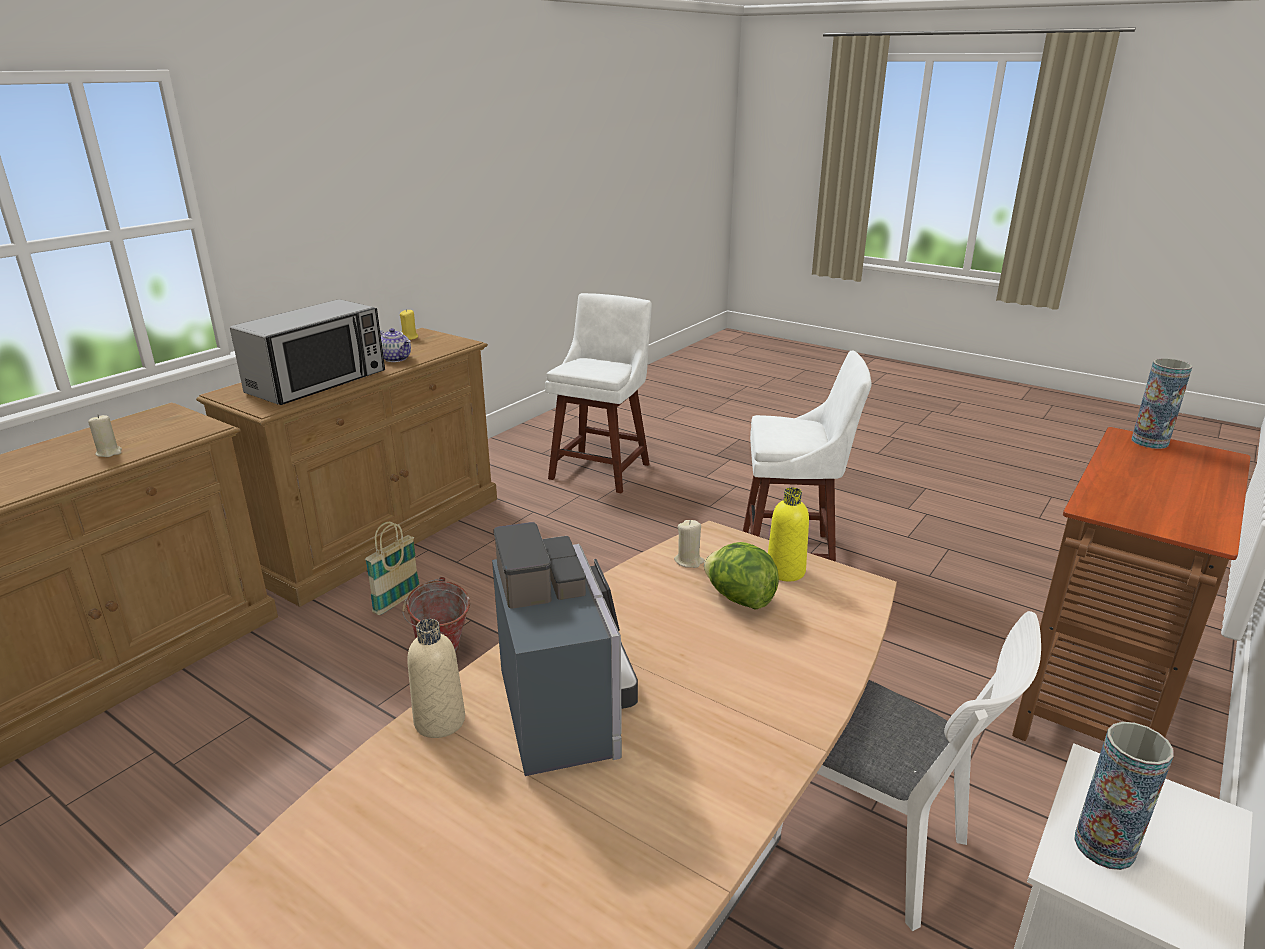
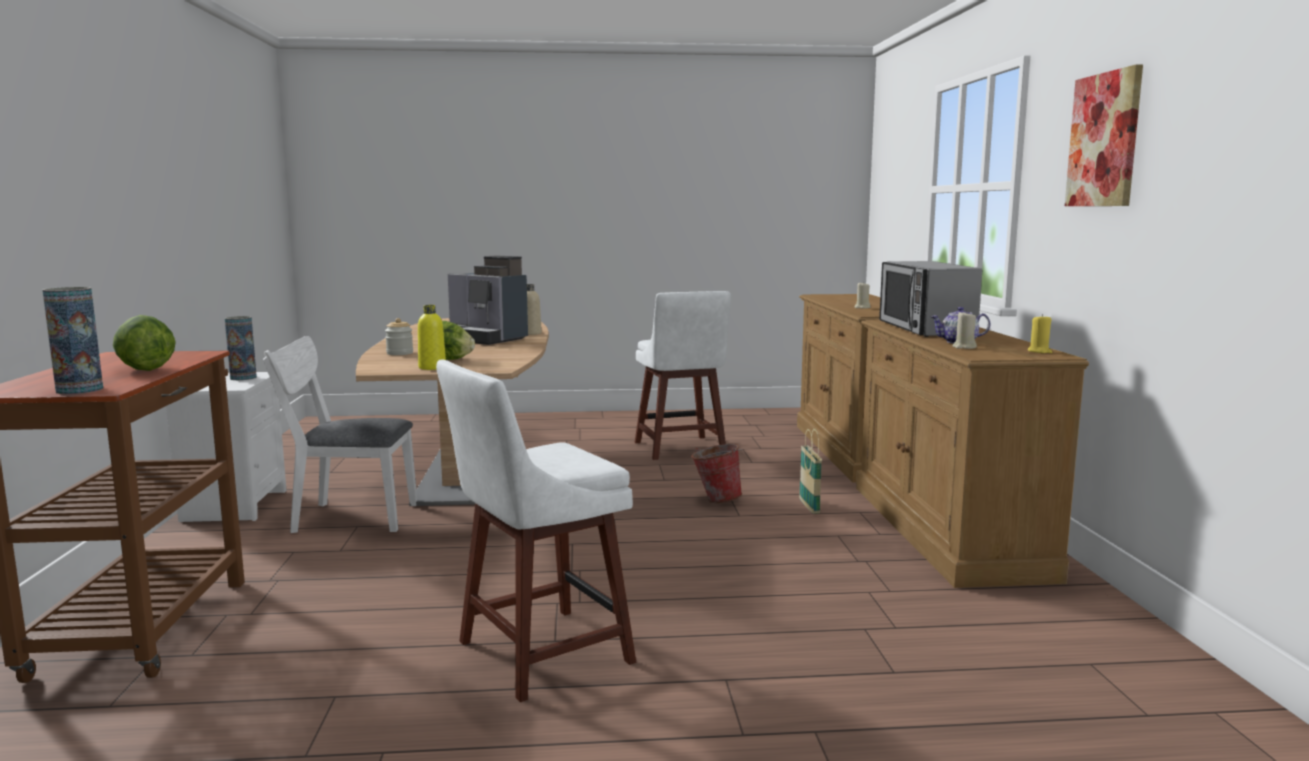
camera: 140 degrees right, 15 degrees down
white chair [545,293,652,493] -> white chair moved to [635,291,731,460]
beige candle [674,520,705,568] -> beige candle moved to [953,312,977,349]
none -> lettuce [113,315,176,371]
none -> jar [385,318,413,355]
none -> picture [1065,64,1143,206]

